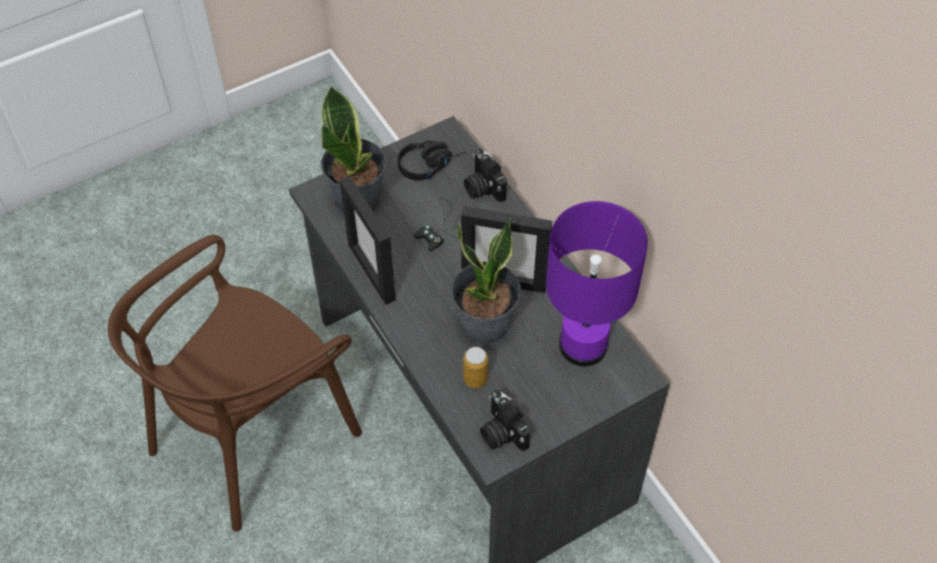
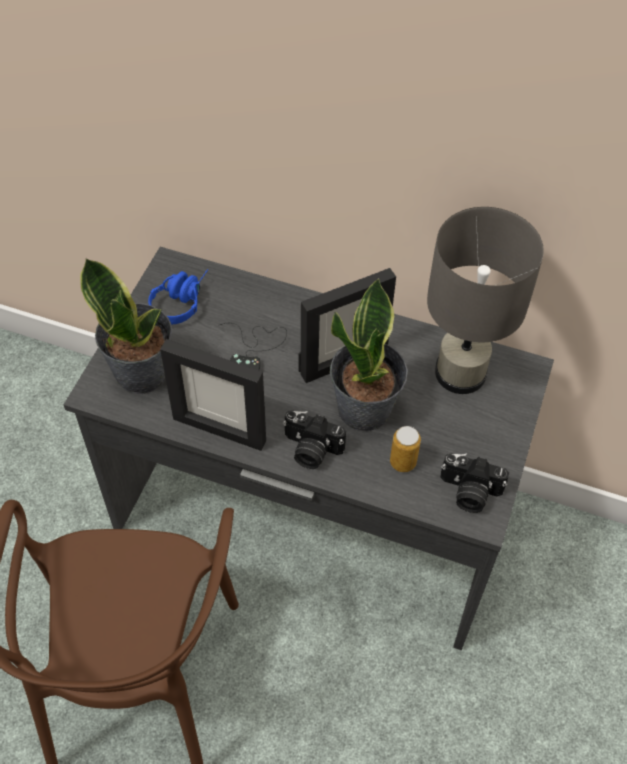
camera: 40 degrees left, 0 degrees up
black headphones [398,140,466,180] -> blue headphones [148,269,208,324]
camera [464,149,507,202] -> camera moved to [283,411,346,469]
purple table lamp [546,201,648,366] -> grey table lamp [427,207,544,394]

